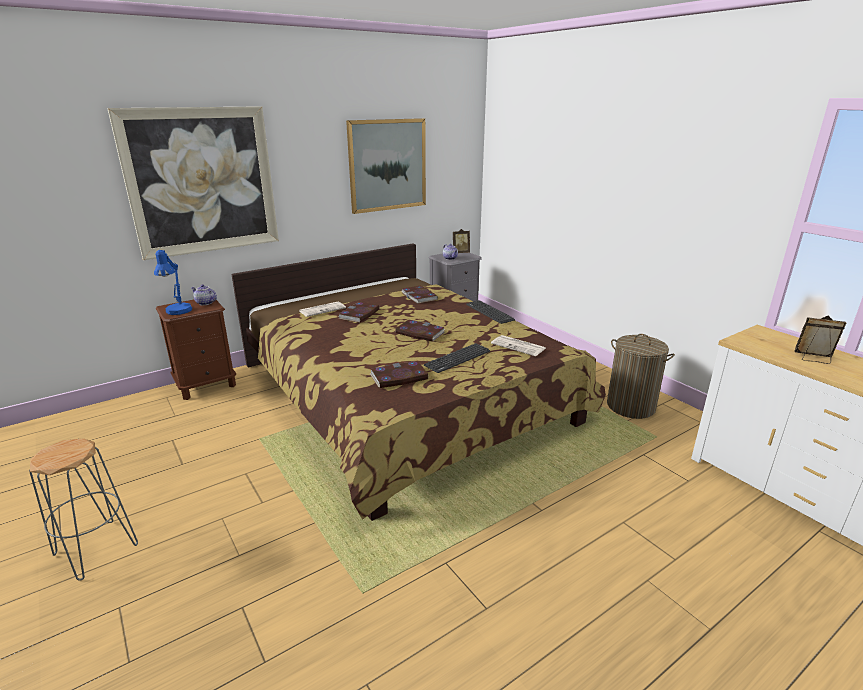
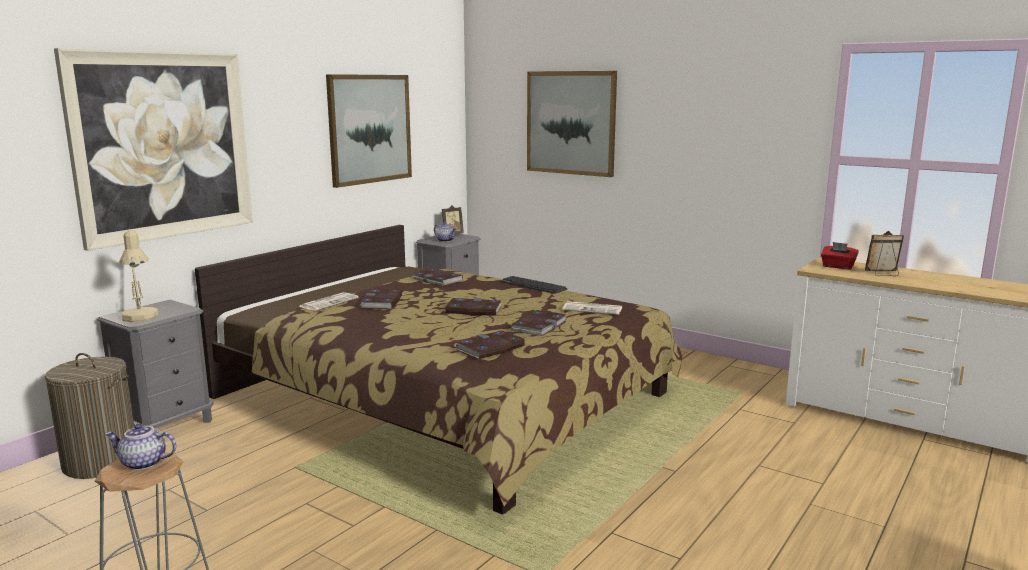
camera: 20 degrees left, 10 degrees down
blue table lamp [154,250,192,315] -> beige table lamp [119,230,159,322]
brown nightstand [156,300,236,400] -> grey nightstand [97,300,214,429]
teapot [191,285,217,305] -> teapot moved to [105,423,176,470]
keyboard [424,343,490,373] -> book [511,310,566,336]
laundry basket [607,334,675,419] -> laundry basket moved to [45,353,135,479]
none -> picture [527,71,617,177]
none -> red tissue box [821,242,859,269]

